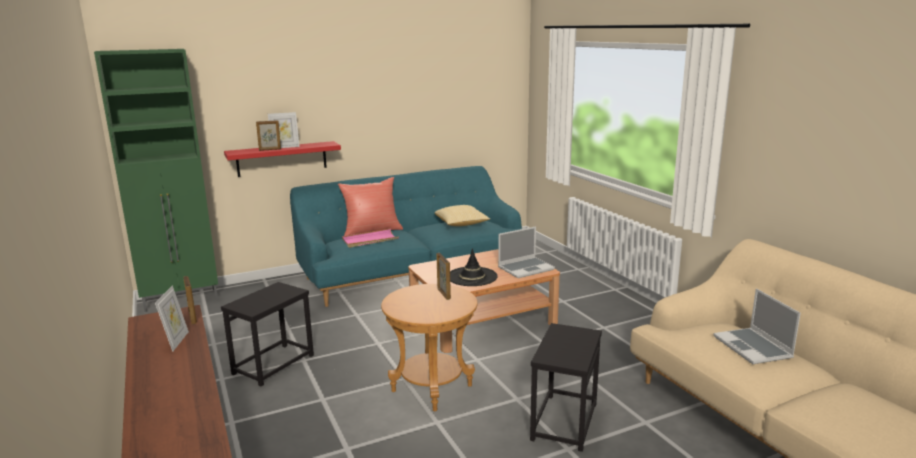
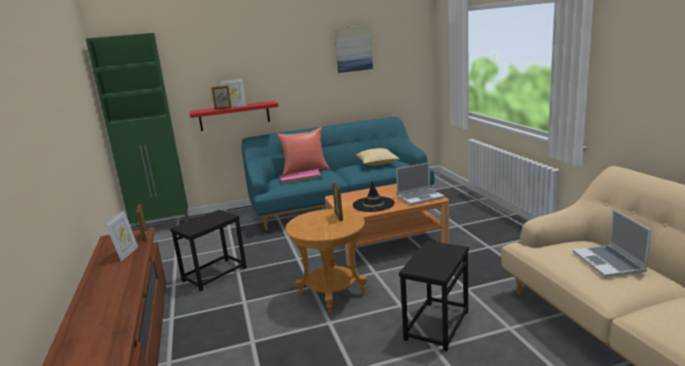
camera: 10 degrees right, 0 degrees up
none -> picture [334,25,373,73]

